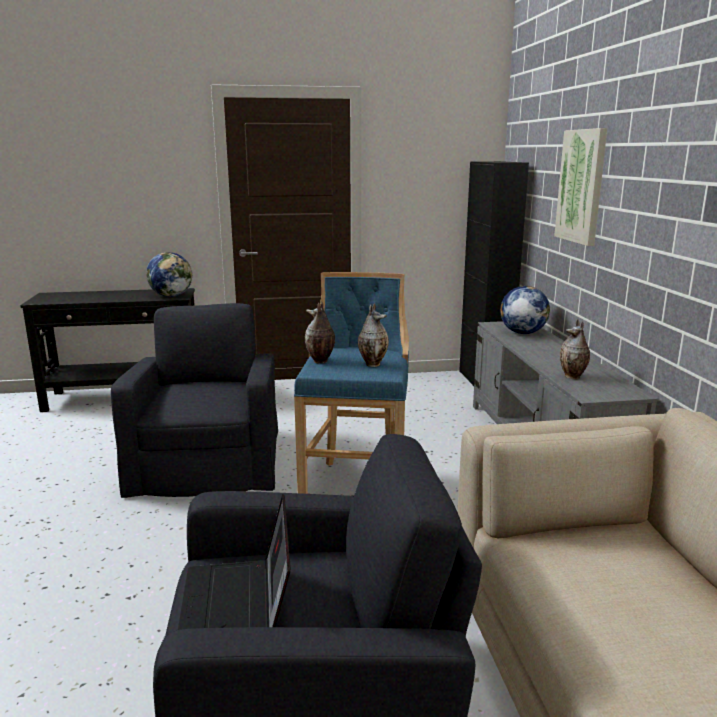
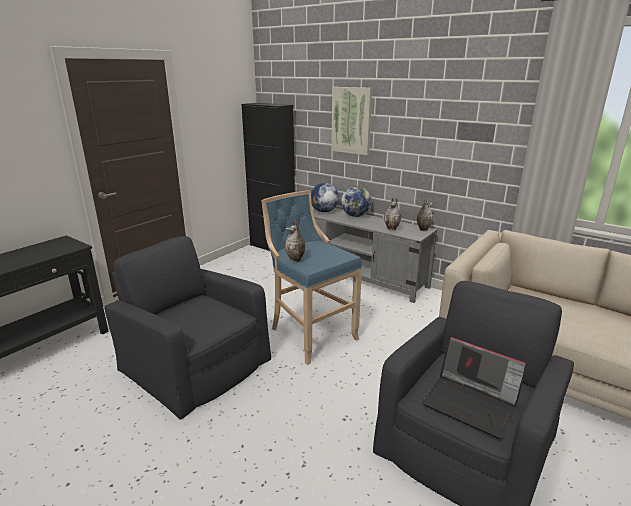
camera: 45 degrees left, 5 degrees up
globe [146,252,192,297] -> globe moved to [341,186,372,217]
vase [358,303,389,367] -> vase moved to [417,198,433,231]

